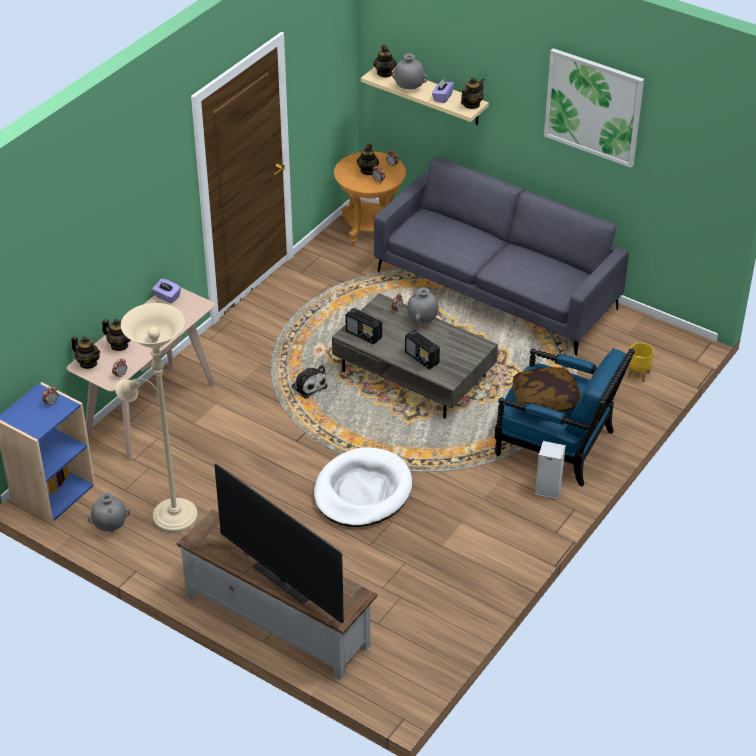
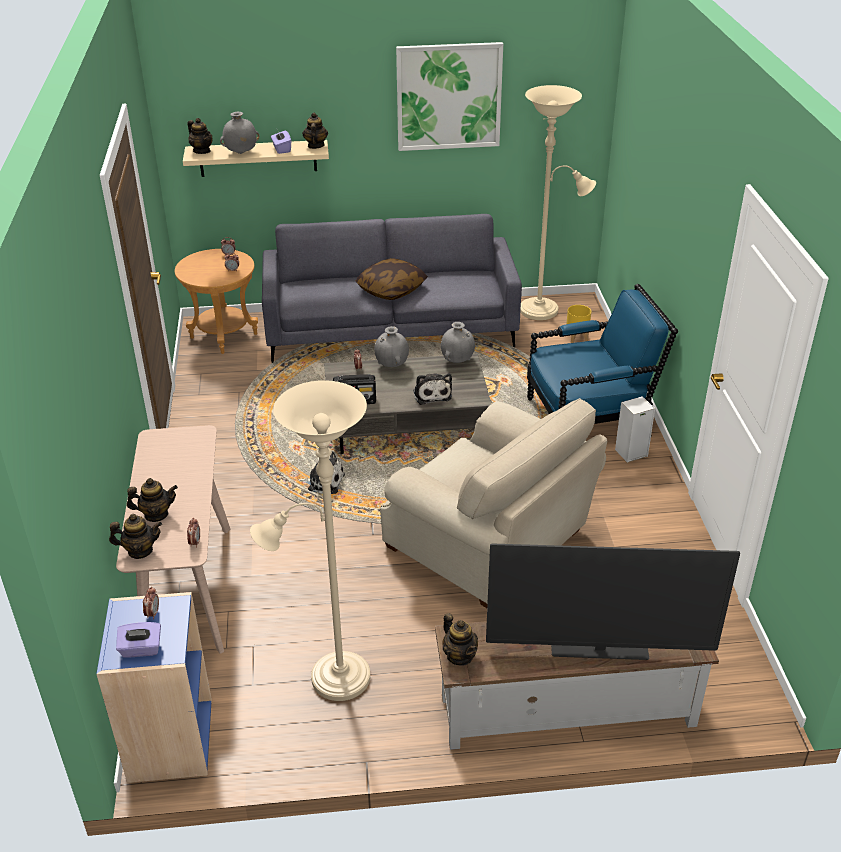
camera: 40 degrees left, 5 degrees down
grey vase [88,493,130,533] -> grey vase moved to [441,322,475,363]
purple tissue box [152,279,181,303] -> purple tissue box moved to [116,622,161,658]
white dog bed [314,447,412,527] -> beige armchair [380,398,607,608]
teapot [357,144,379,175] -> teapot moved to [442,613,478,665]
radio [405,330,440,369] -> plush toy [413,373,452,405]
pillow [513,367,581,412] -> pillow moved to [356,258,428,300]
none -> beige floor lamp [520,85,596,320]

